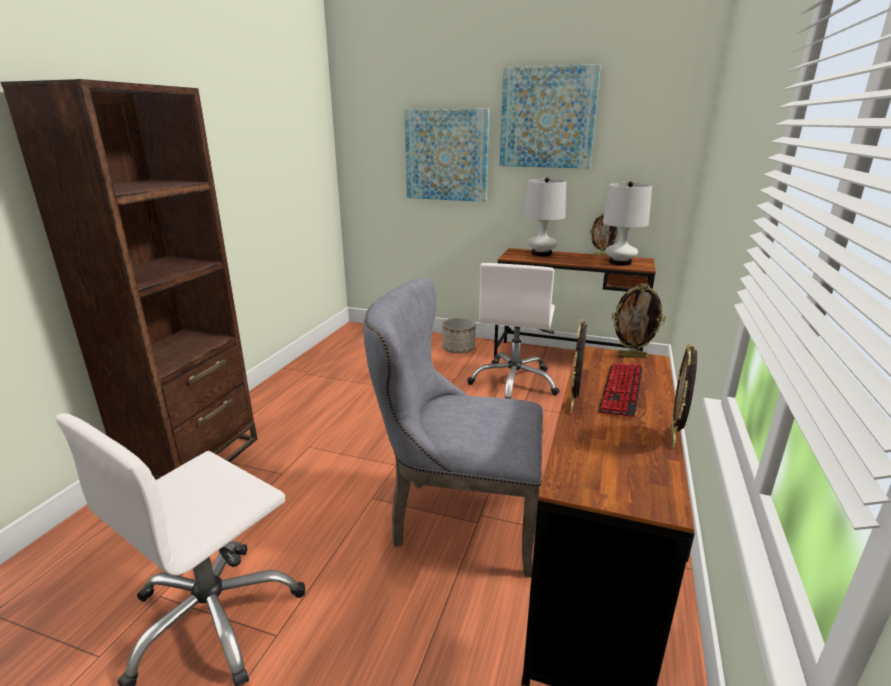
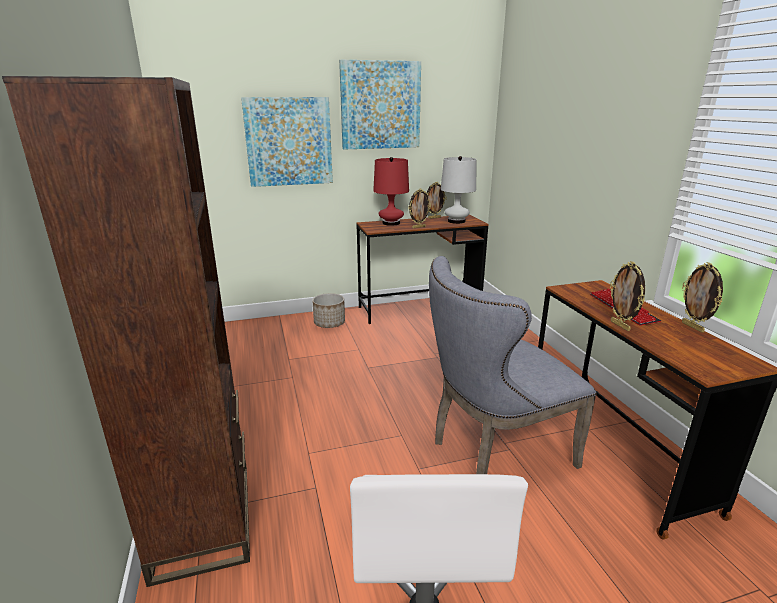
camera: 35 degrees left, 0 degrees up
white office chair [467,263,560,399] -> none
white table lamp [524,177,566,256] -> red table lamp [373,157,409,226]
picture frame [611,283,666,358] -> picture frame moved to [408,189,431,228]

